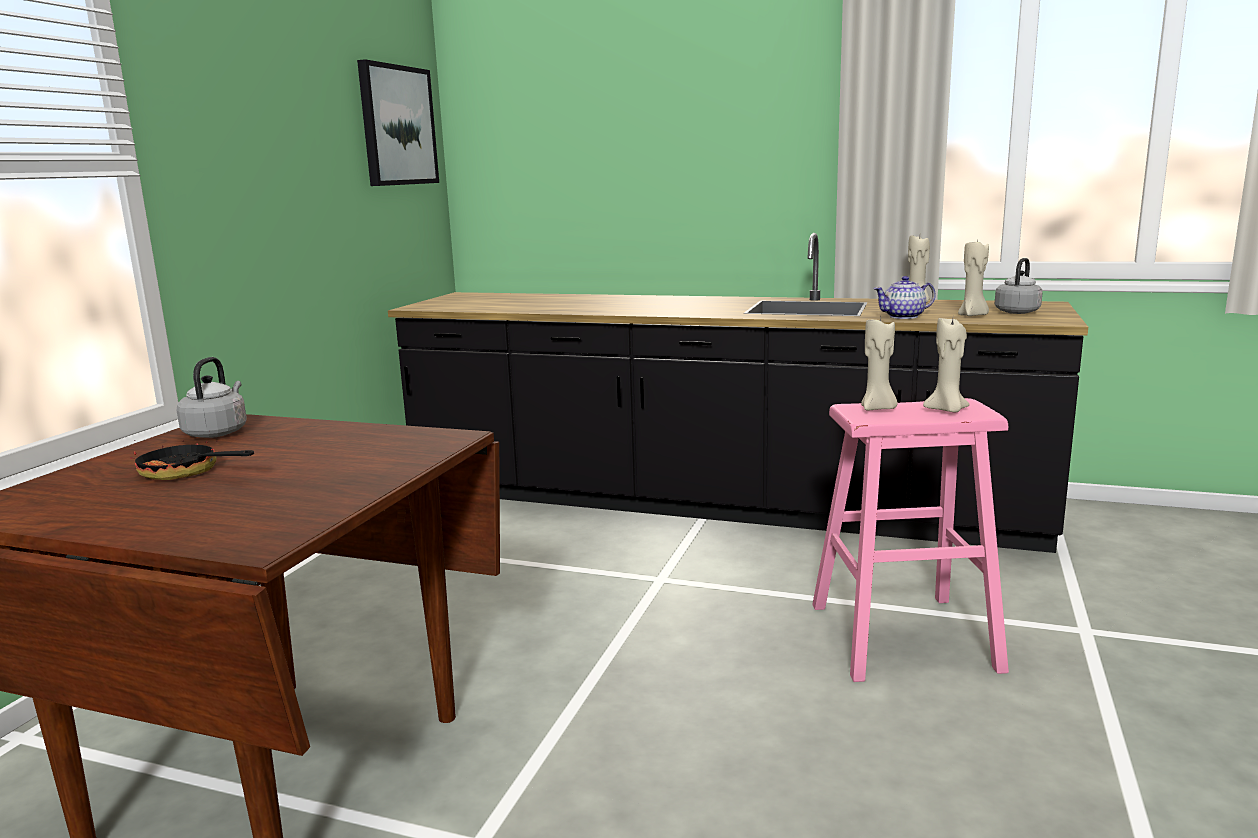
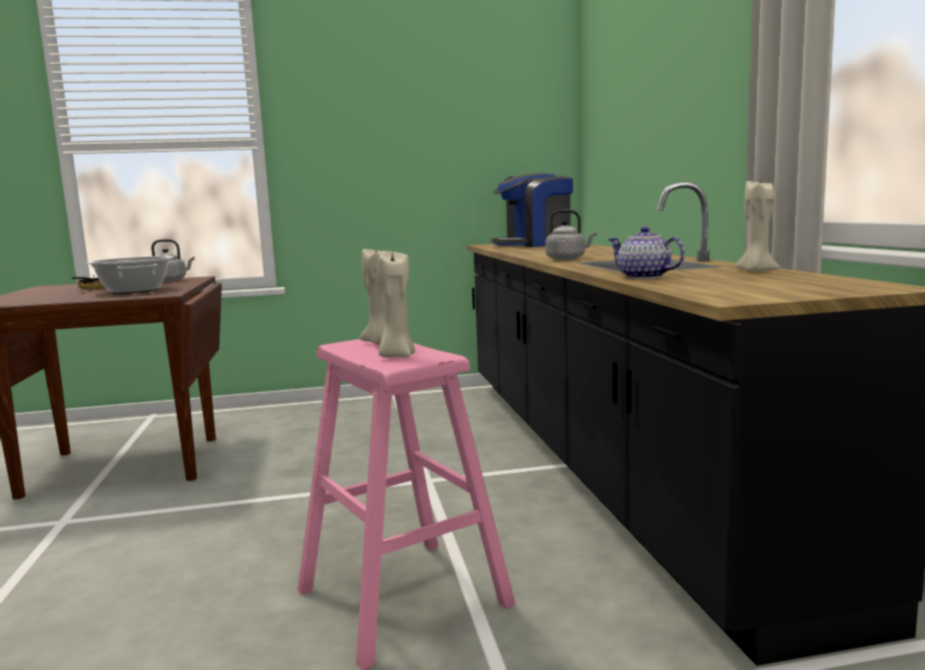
camera: 60 degrees right, 5 degrees down
picture [357,59,439,186] -> none
beige candle [958,242,989,316] -> none
grey kettle [995,258,1043,314] -> grey kettle moved to [545,210,597,260]
none -> cooking pot [86,256,174,294]
none -> coffee machine [491,173,573,247]

